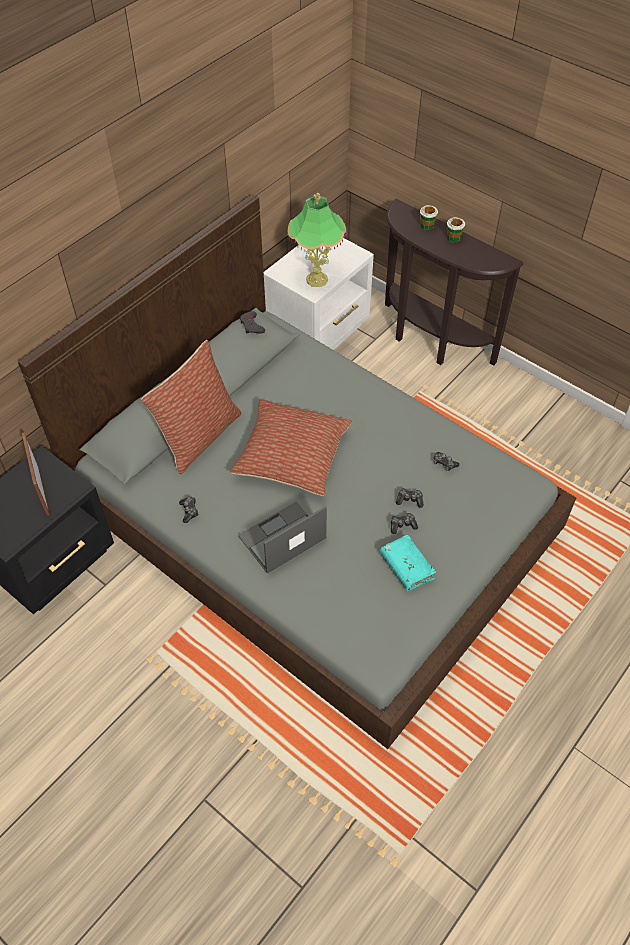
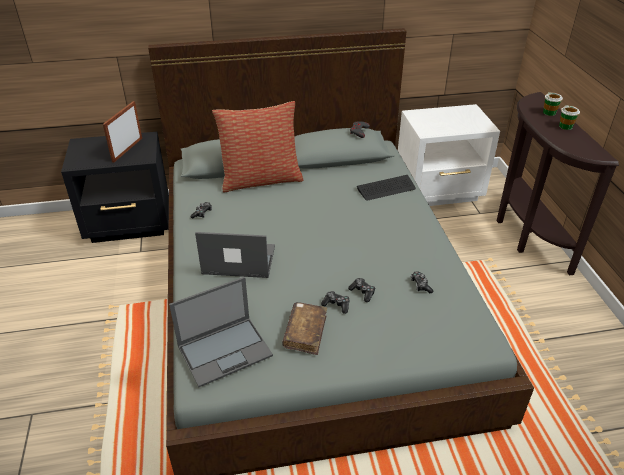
camera: 40 degrees right, 15 degrees down
pillow [230,399,351,496] -> none
table lamp [287,193,347,287] -> none
turquoise book [380,535,436,591] -> brown book [282,302,327,355]
none -> laptop [169,277,273,387]
none -> keyboard [357,175,416,201]

